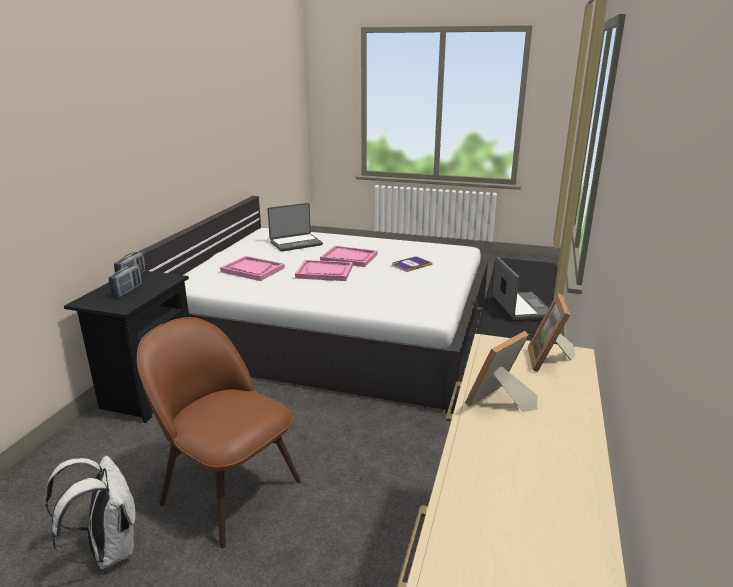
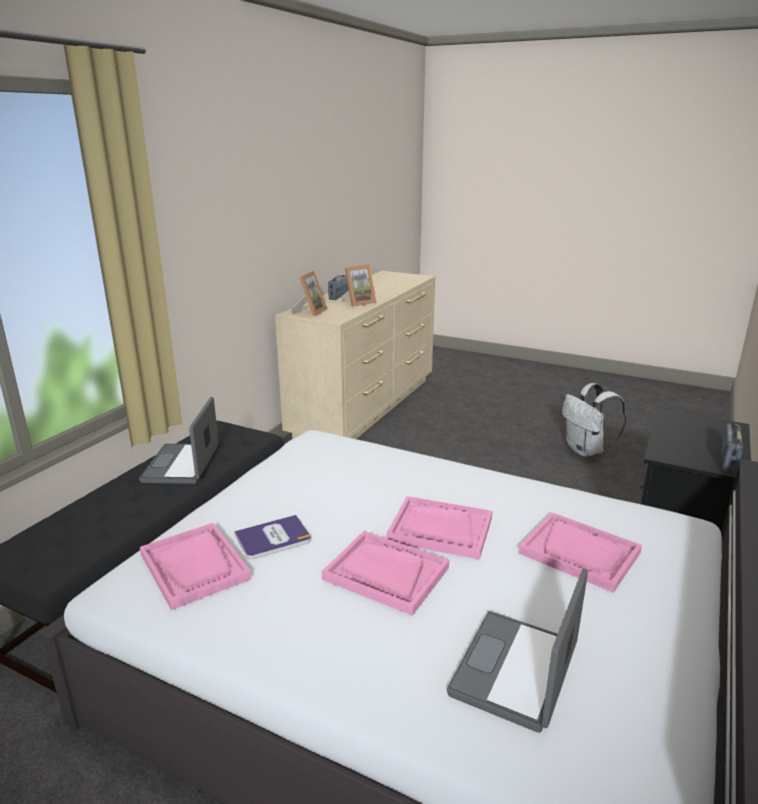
camera: 170 degrees left, 0 degrees up
radio [108,264,142,298] -> radio moved to [328,275,349,300]
brown chair [137,317,301,548] -> none
laptop [267,203,323,252] -> laptop turned 45 degrees counterclockwise [447,568,588,733]
none -> pink tray [140,523,251,610]

